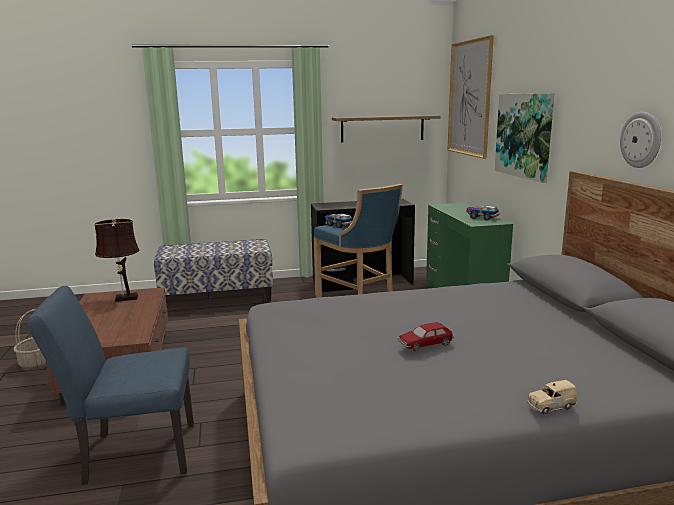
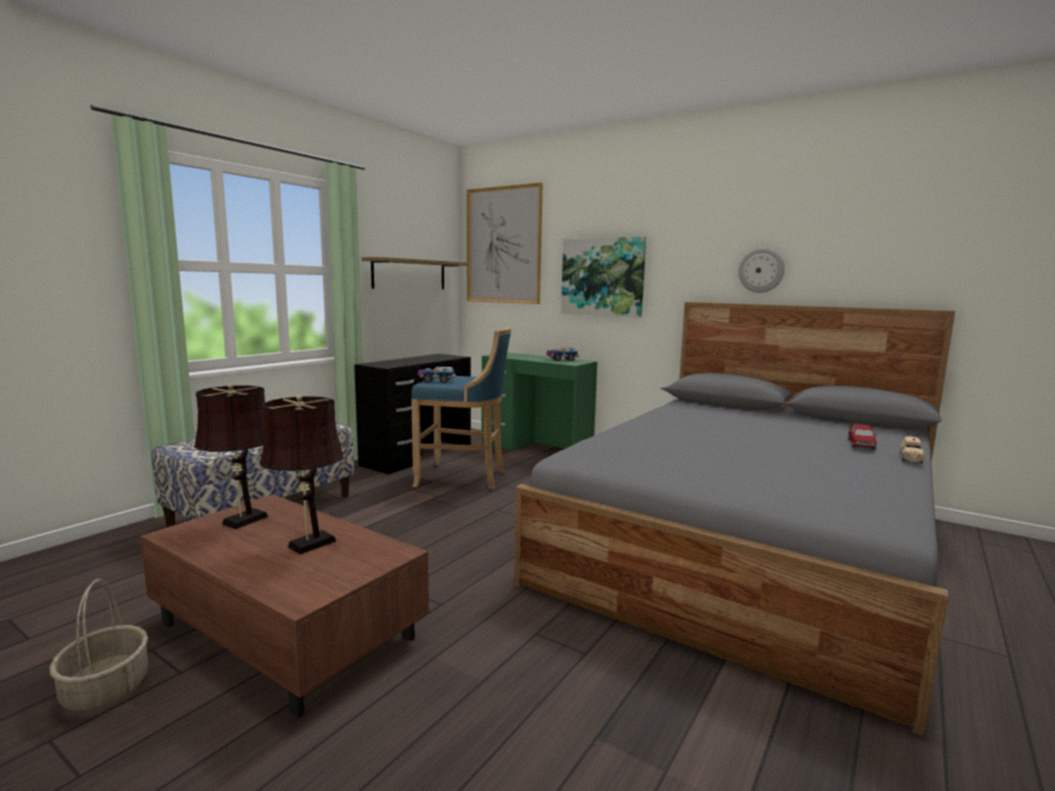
camera: 45 degrees left, 5 degrees down
blue chair [27,286,194,485] -> none
toy car [398,322,454,351] -> toy car moved to [848,424,877,450]
none -> brown table lamp [260,395,343,554]

